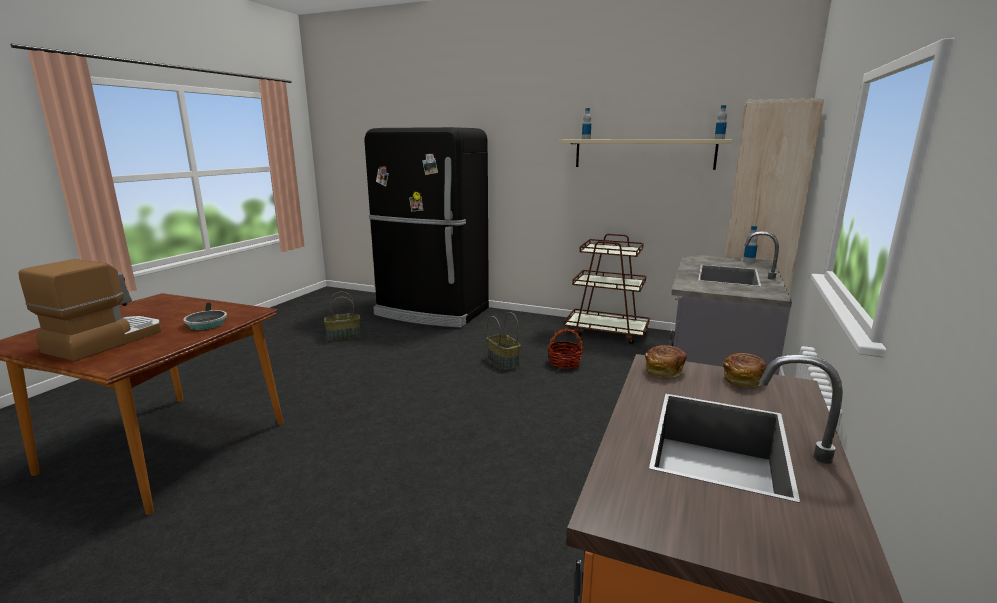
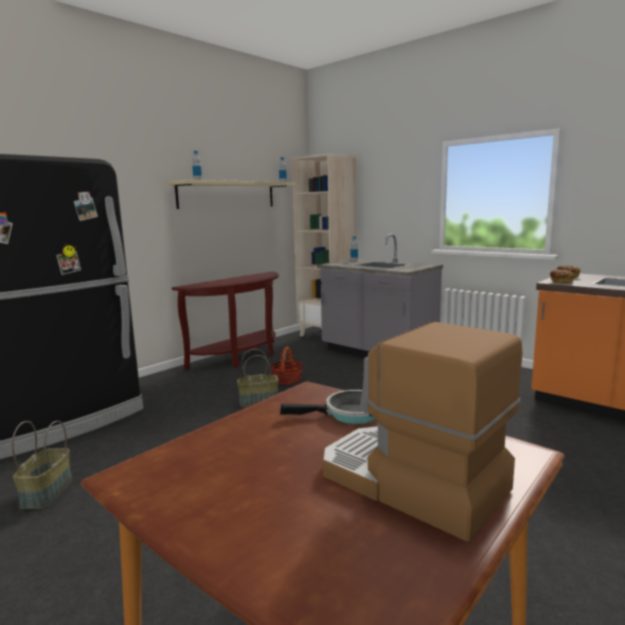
camera: 70 degrees left, 5 degrees down
brown cart [564,234,650,344] -> brown console table [172,272,279,369]

